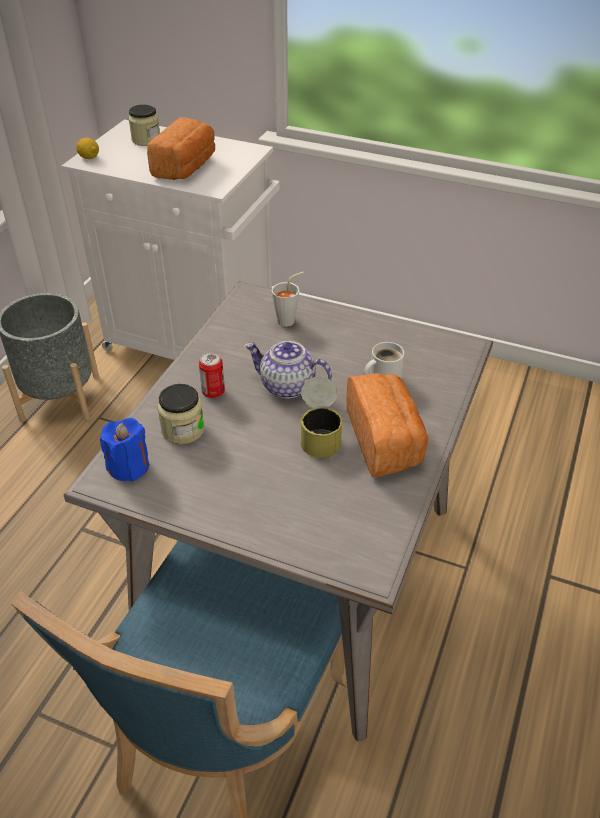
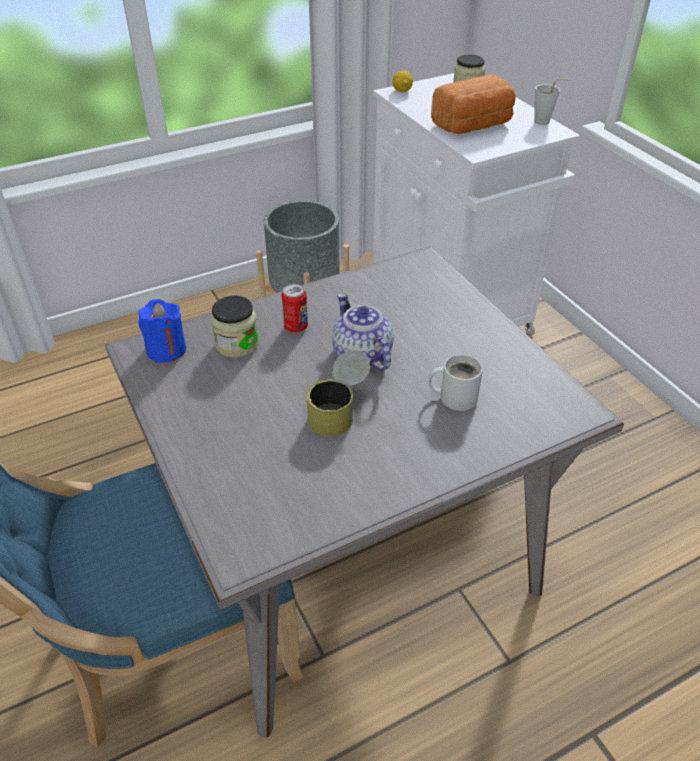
camera: 40 degrees right, 0 degrees up
grey cup [272,272,304,327] -> grey cup moved to [534,78,570,125]
bread [347,373,428,477] -> none

